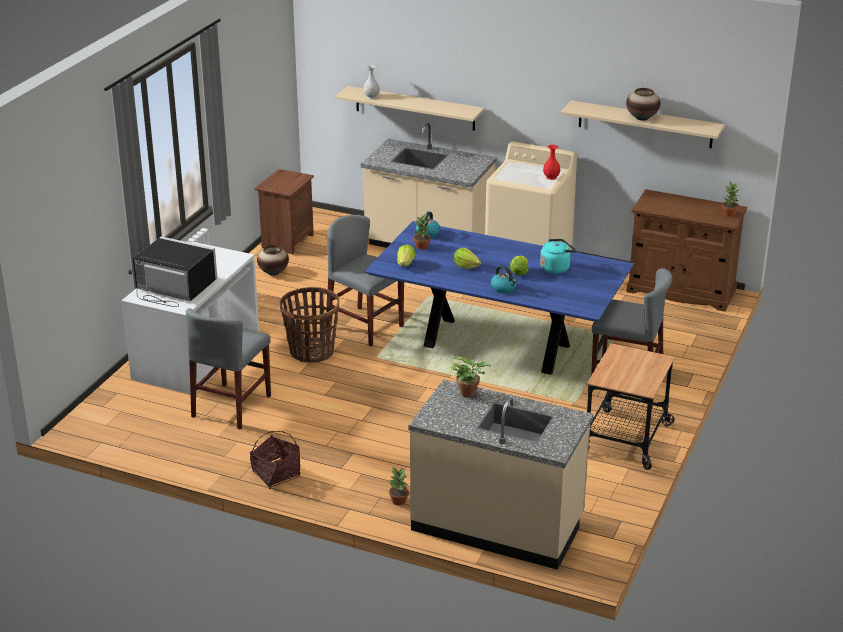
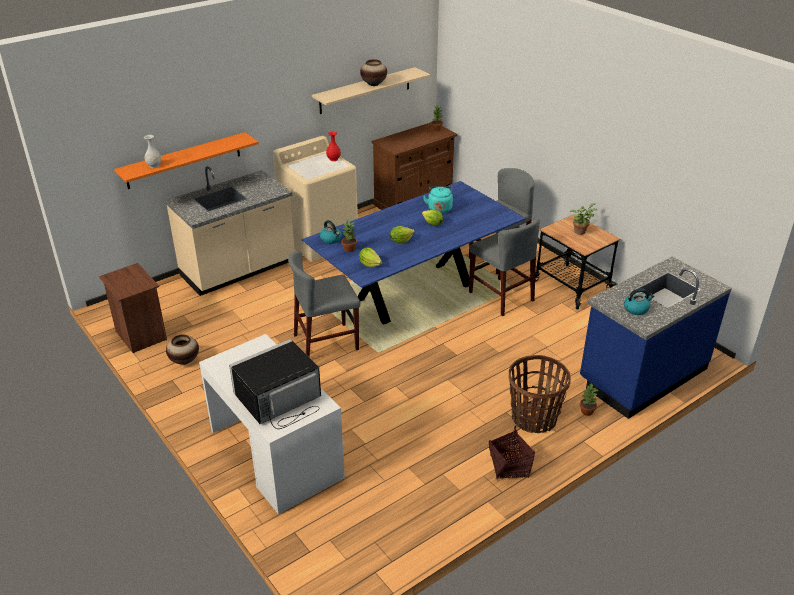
camera: 60 degrees left, 5 degrees up
grey chair [186,308,271,429] -> grey chair moved to [469,217,540,316]
basket [280,287,339,363] -> basket moved to [509,355,571,433]
beige shelf [335,86,484,131] -> orange shelf [114,132,259,189]
beige counter [409,379,594,570] -> blue counter [580,257,732,419]
potted plant [450,356,491,397] -> potted plant moved to [570,203,597,235]
kettle [491,265,517,293] -> kettle moved to [624,288,654,315]

